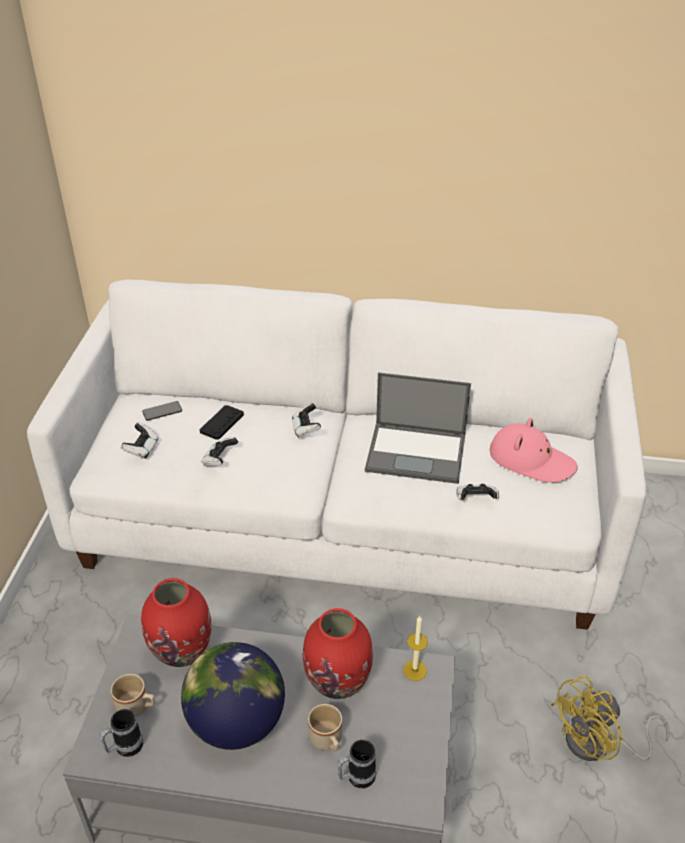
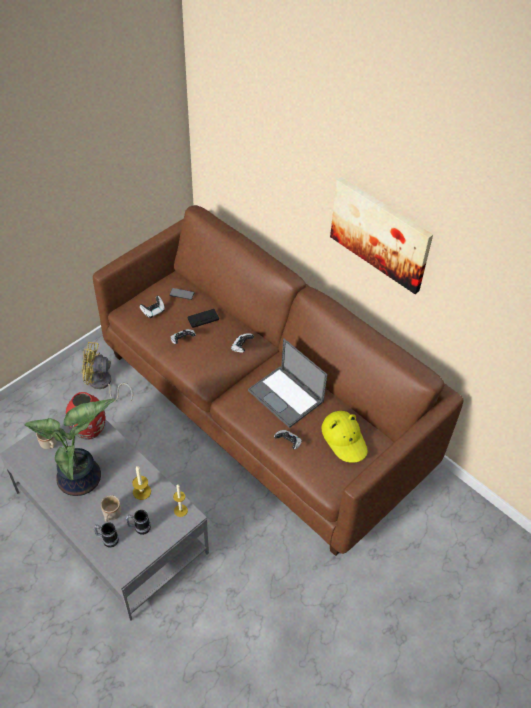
camera: 35 degrees right, 10 degrees up
white sofa [27,280,646,630] -> brown sofa [93,205,464,556]
mug [100,709,143,757] -> mug moved to [126,510,151,535]
globe [181,642,285,750] -> potted plant [25,399,115,496]
red vase [303,608,373,699] -> candle [132,466,151,500]
pink hat [490,418,578,483] -> yellow hat [322,411,368,463]
yellow fan [550,675,670,761] -> yellow fan moved to [82,342,133,401]
none -> picture [330,177,433,294]

